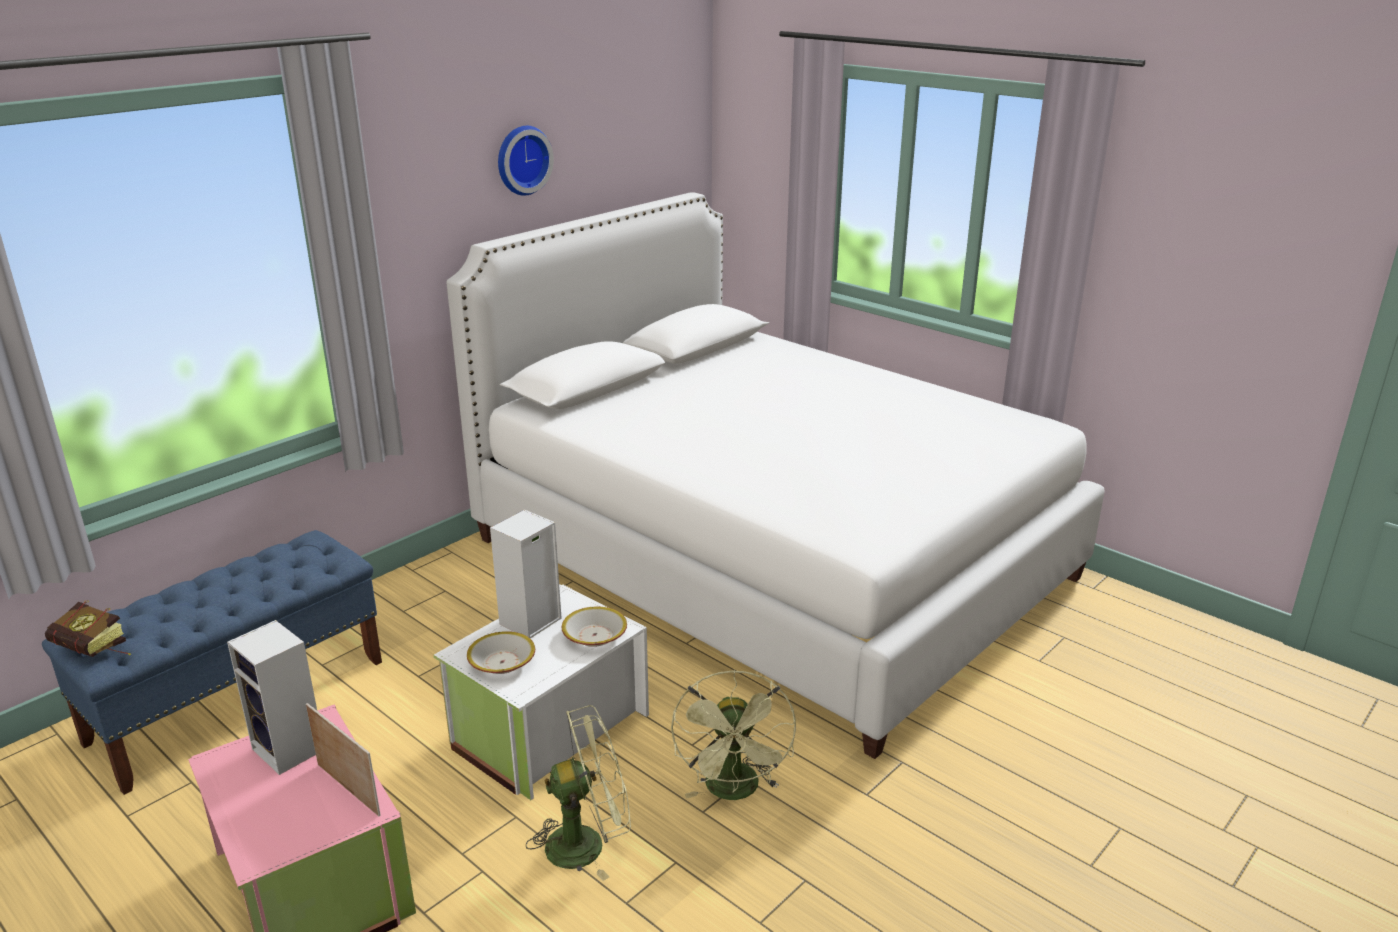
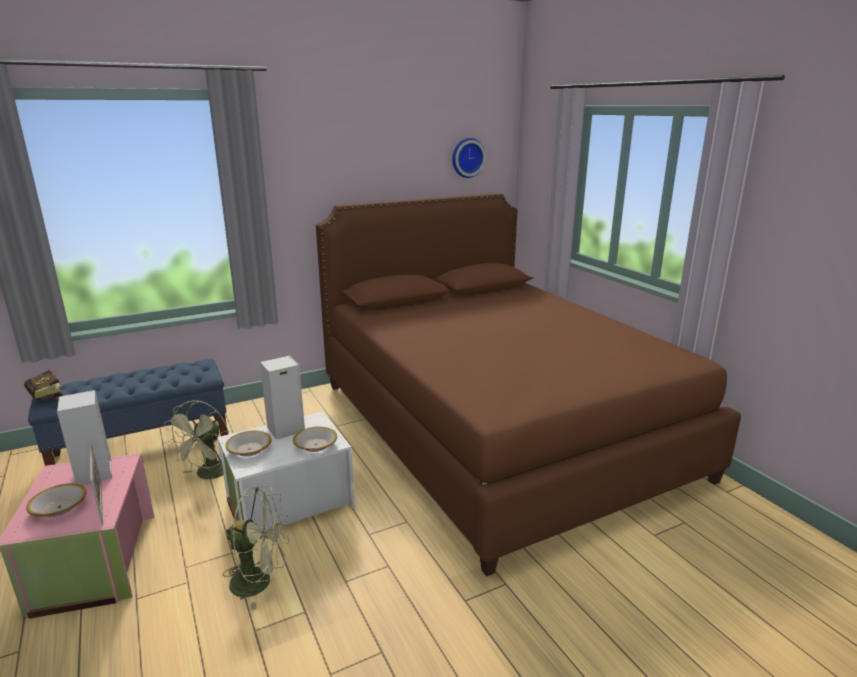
camera: 20 degrees right, 5 degrees down
white bed [447,192,1105,759] -> brown bed [316,193,741,576]
wall clock [498,126,554,196] -> wall clock moved to [452,138,486,178]
green fan [671,670,796,800] -> green fan moved to [164,401,229,479]
none -> bowl [26,483,86,517]

